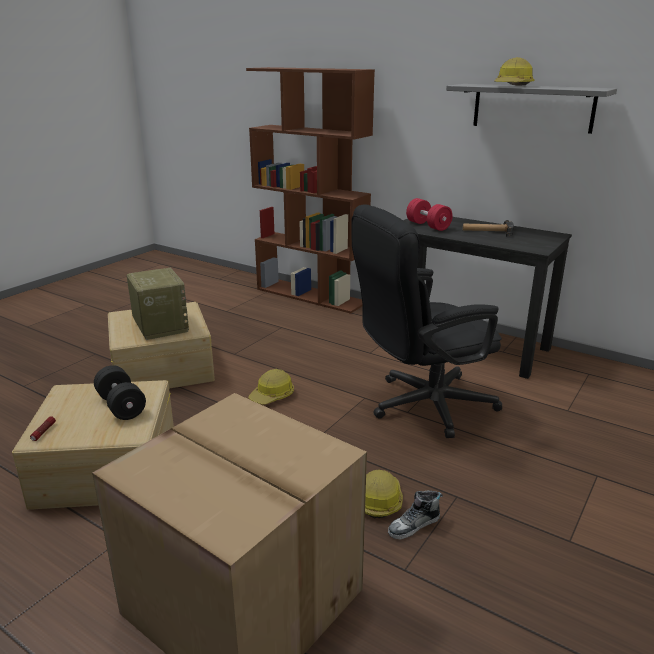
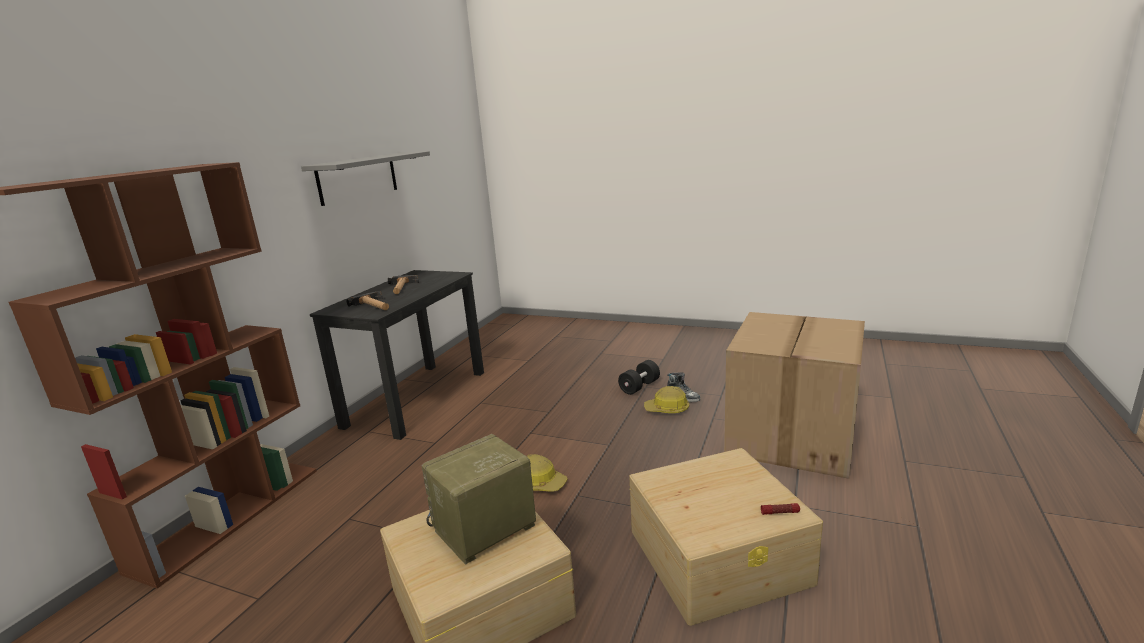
camera: 100 degrees left, 5 degrees down
black dumbbell [94,365,146,420] -> black dumbbell moved to [618,360,660,395]
black office chair [351,204,502,438] -> none
red dumbbell [406,198,453,231] -> hammer [347,291,389,310]
hard hat [495,57,535,86] -> none

